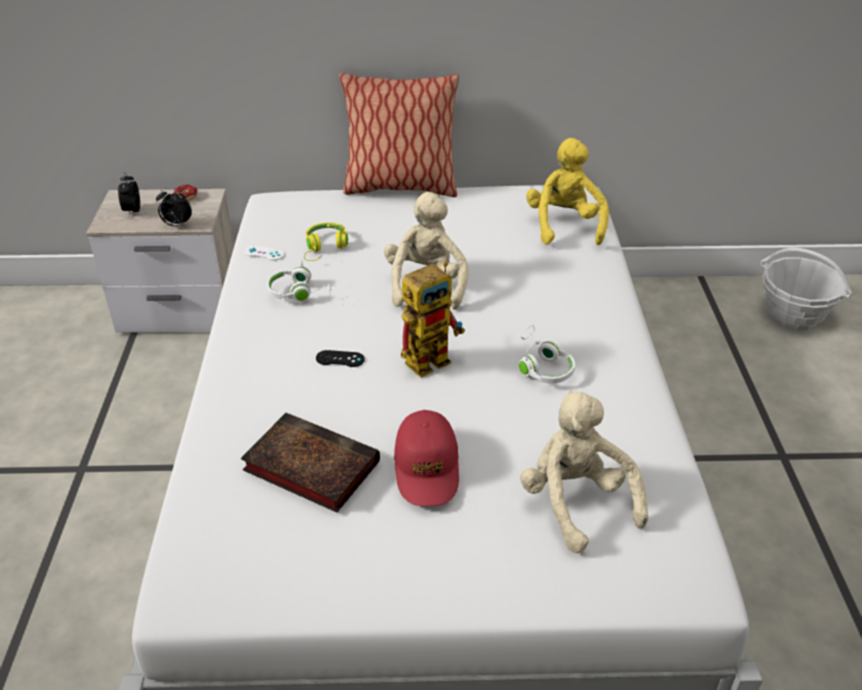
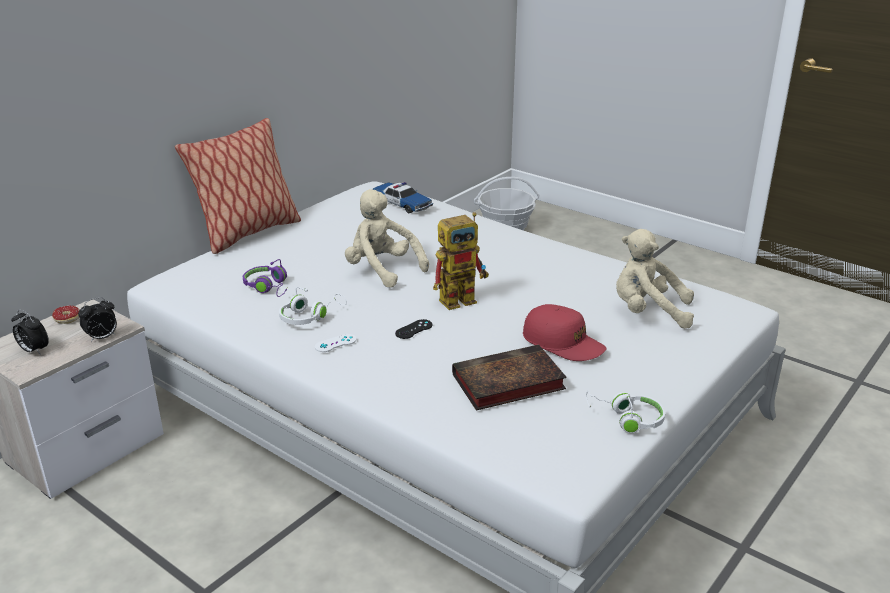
camera: 50 degrees left, 10 degrees down
white game controller [244,246,284,261] -> white game controller moved to [315,334,357,352]
yellow headphones [304,222,348,261] -> purple headphones [243,259,287,297]
toy robot [401,261,465,378] -> toy robot turned 60 degrees clockwise [433,212,489,310]
white headphones [519,325,575,384] -> white headphones moved to [586,390,665,433]
yellow plush toy [526,138,609,245] -> toy car [373,182,433,213]

